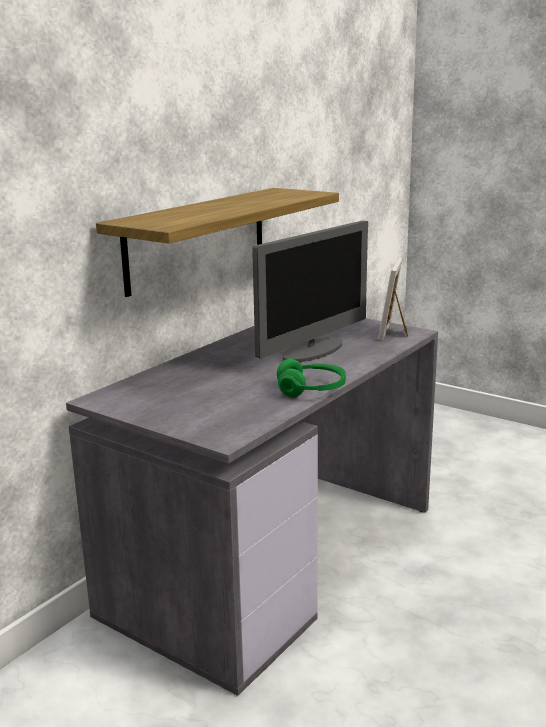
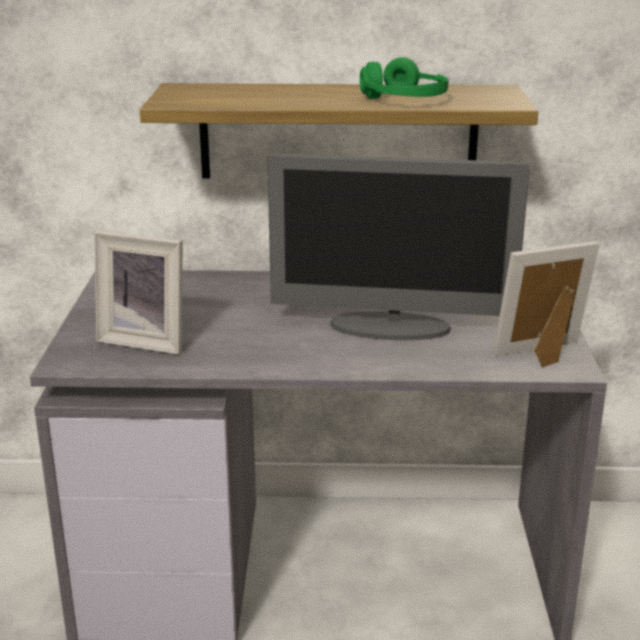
camera: 55 degrees right, 5 degrees up
green headphones [277,358,346,397] -> green headphones moved to [360,57,449,99]
none -> picture frame [94,231,183,355]

